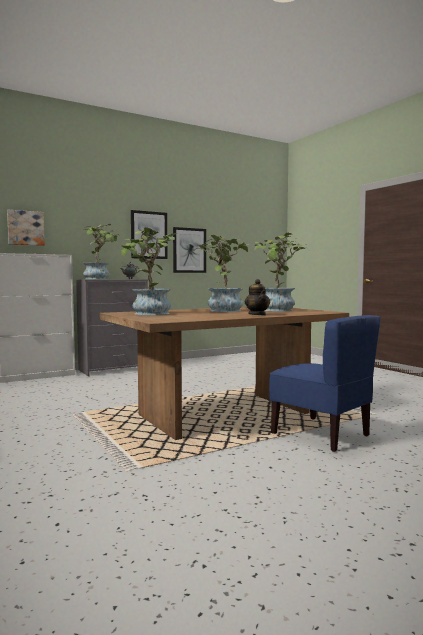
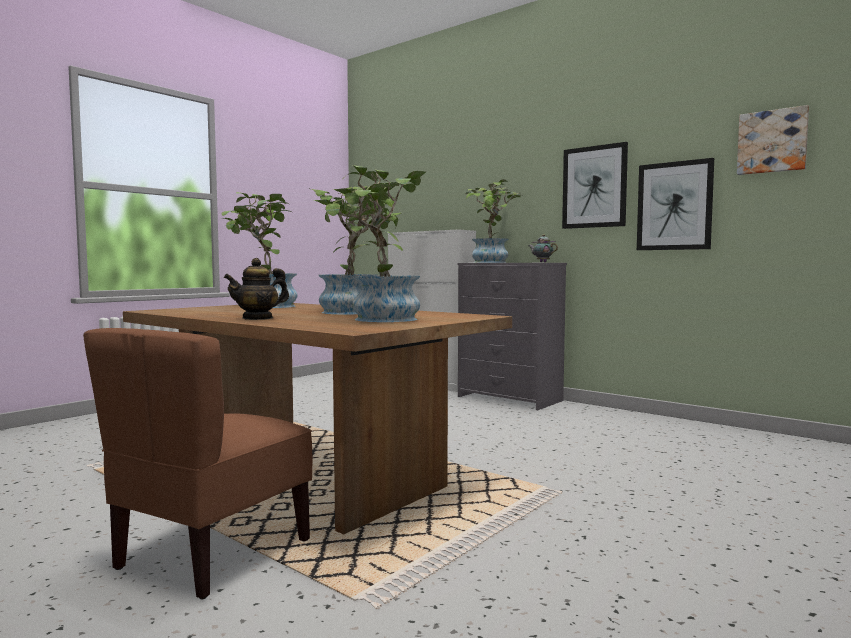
camera: 70 degrees right, 0 degrees up
picture [7,210,45,246] -> picture moved to [737,105,809,175]
blue chair [269,315,381,452] -> brown chair [83,328,313,599]

